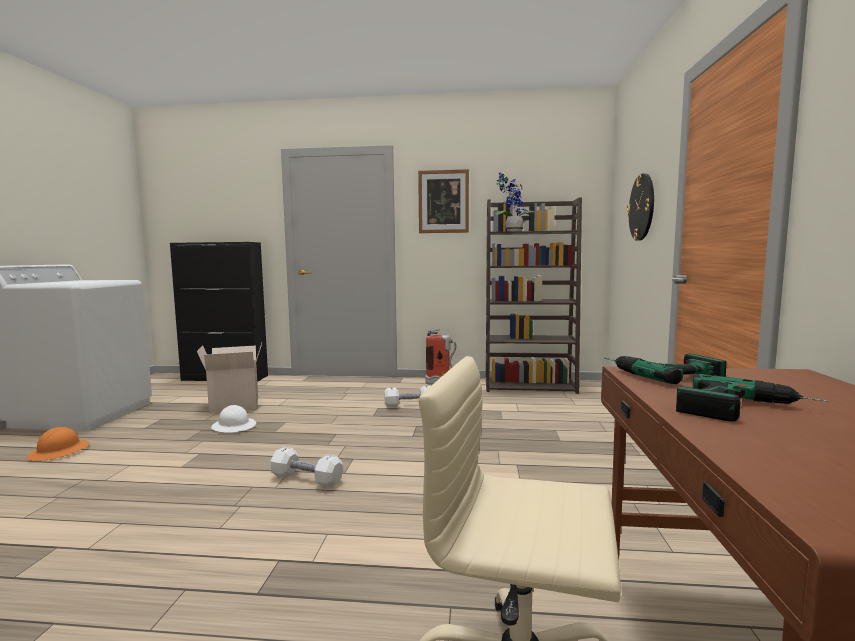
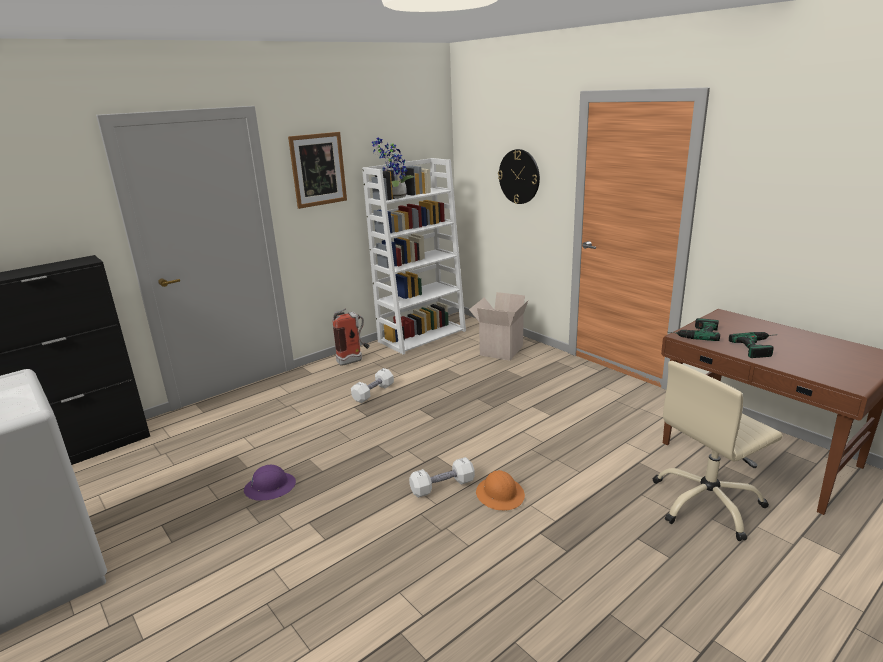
camera: 45 degrees left, 15 degrees up
orange hard hat [27,427,89,461] -> orange hard hat moved to [476,470,525,510]
cardboard box [197,343,262,413] -> cardboard box moved to [469,292,528,361]
white hard hat [211,405,256,433] -> purple hard hat [244,465,296,501]
brown bookcase [486,197,582,394] -> white bookcase [362,158,466,355]

